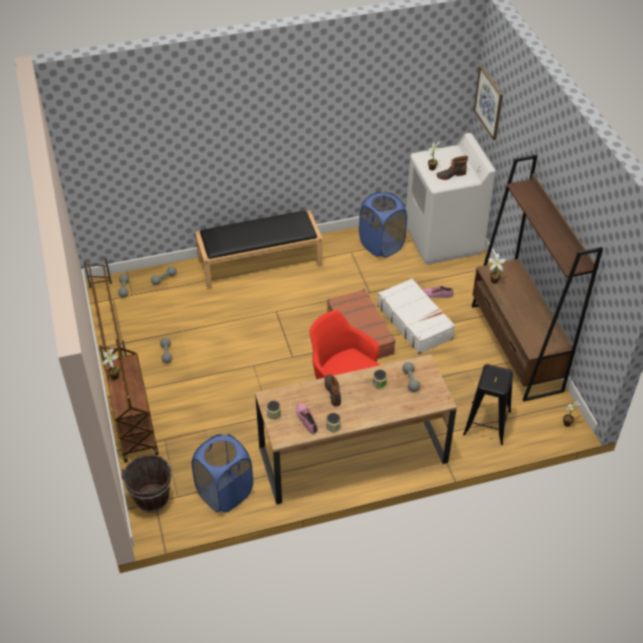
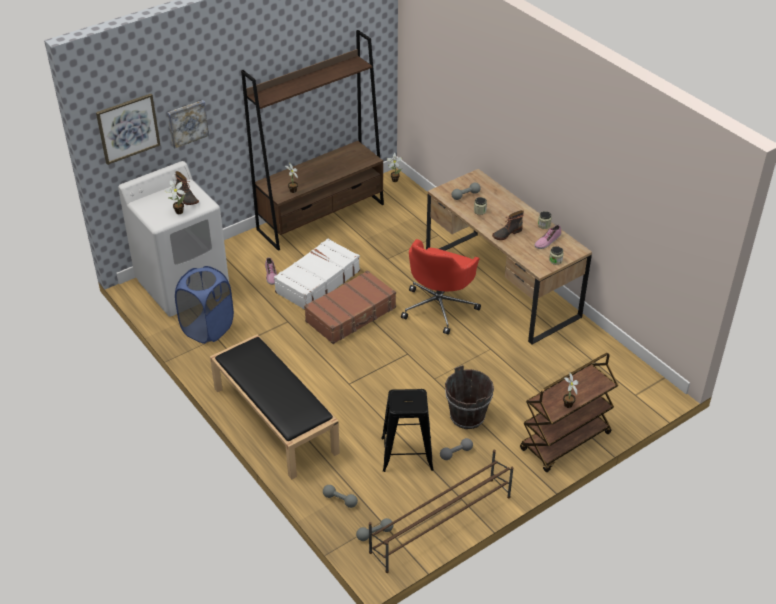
camera: 110 degrees left, 5 degrees down
brown bucket [121,455,172,513] -> brown bucket moved to [445,365,494,429]
blue laundry basket [192,434,253,513] -> none
black stool [463,364,513,445] -> black stool moved to [381,389,434,472]
none -> picture [167,100,209,149]

